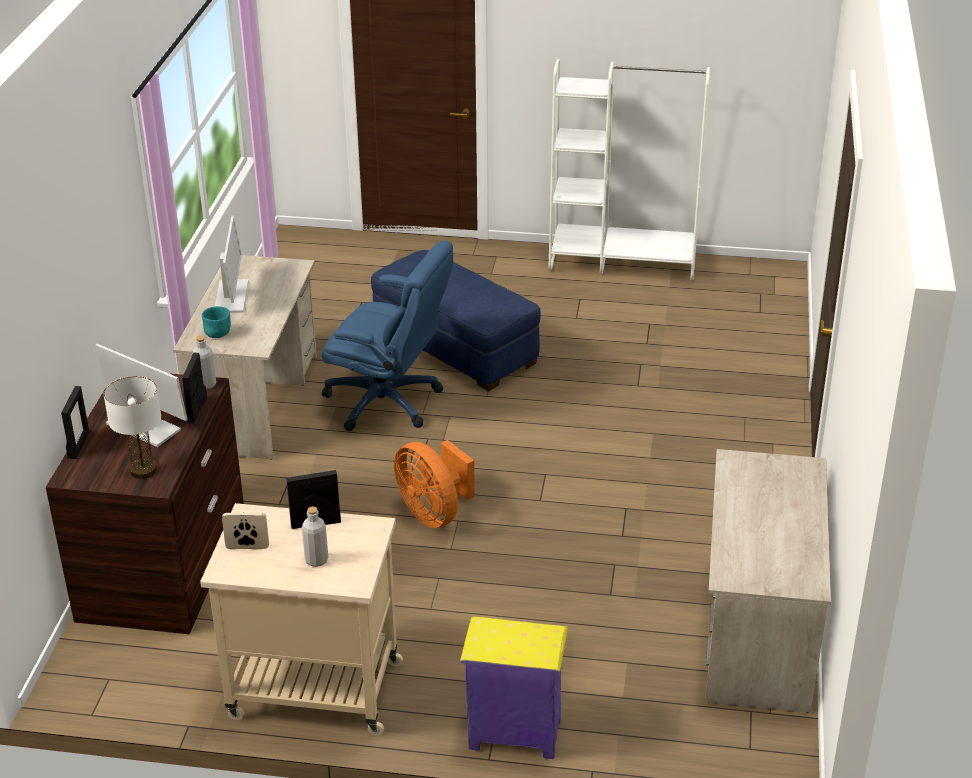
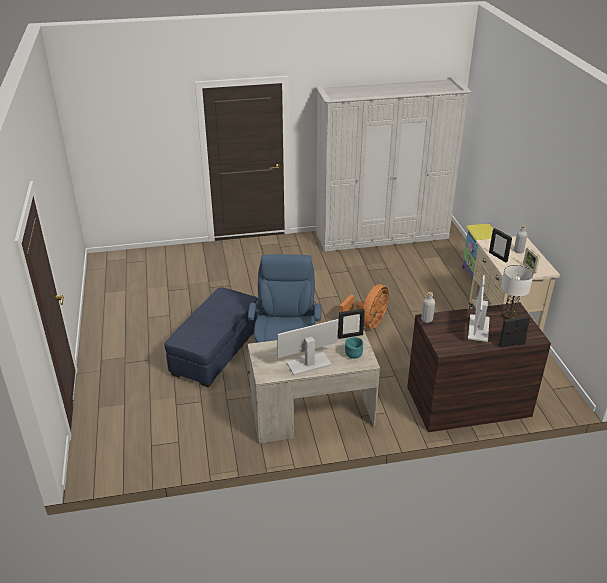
camera: 110 degrees left, 0 degrees up
picture frame [182,353,207,423] -> picture frame moved to [338,309,365,339]
white clothes rack [549,59,710,280] -> none
beige desk [705,449,831,713] -> white wardrobe [315,76,471,252]

